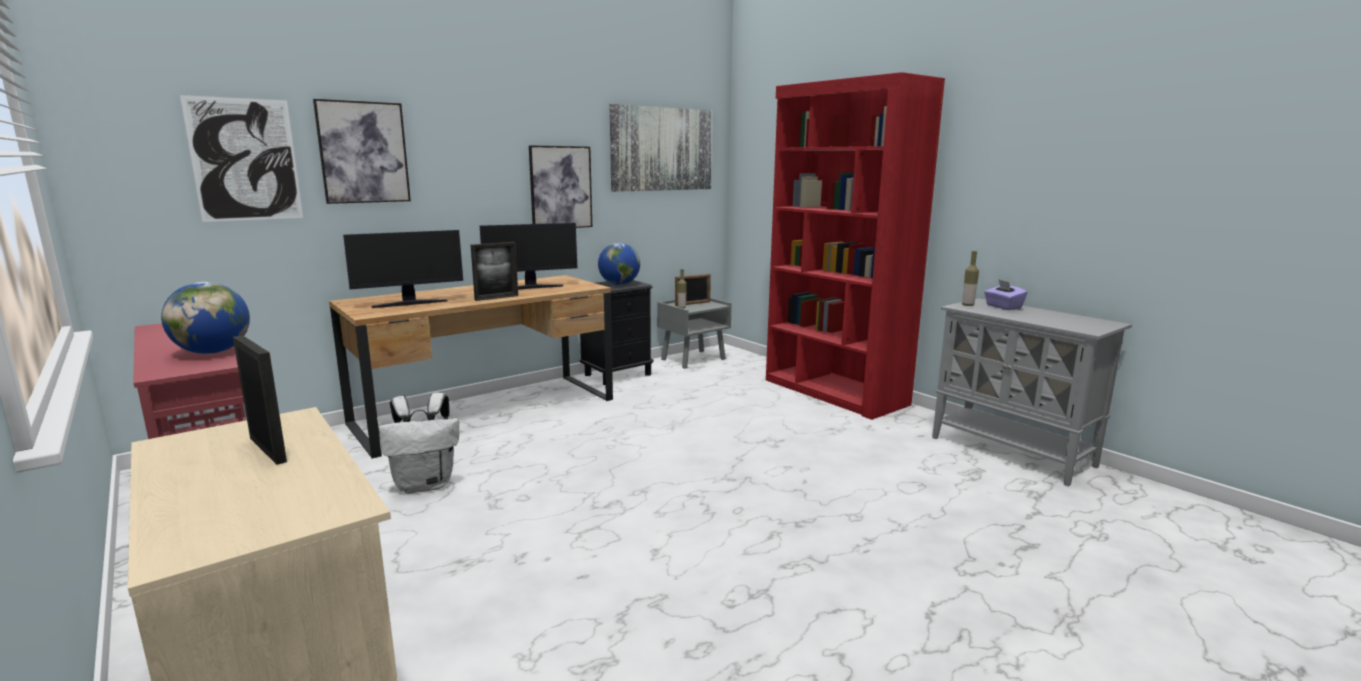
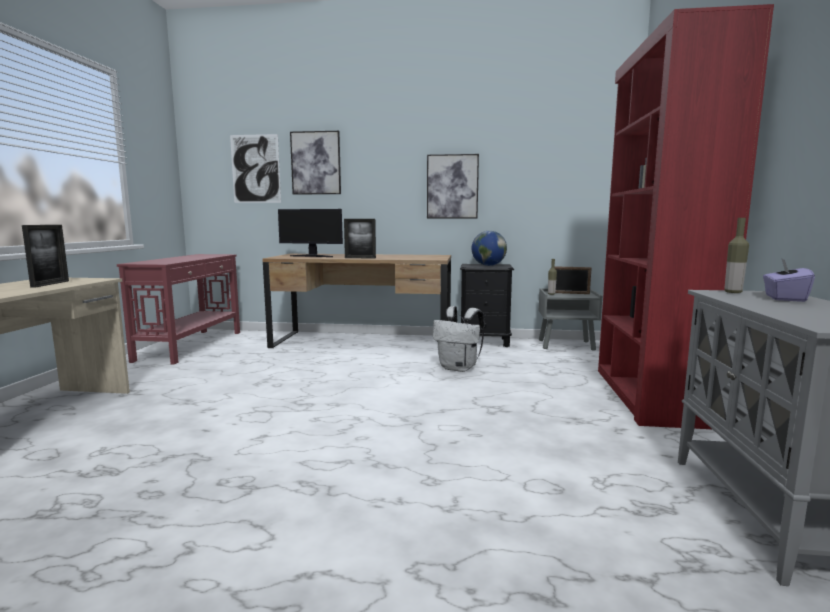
camera: 45 degrees right, 5 degrees down
globe [161,282,250,354] -> none
white backpack [379,393,459,494] -> white backpack moved to [433,306,484,372]
monitor [480,223,577,289] -> none
picture [610,104,713,192] -> none

